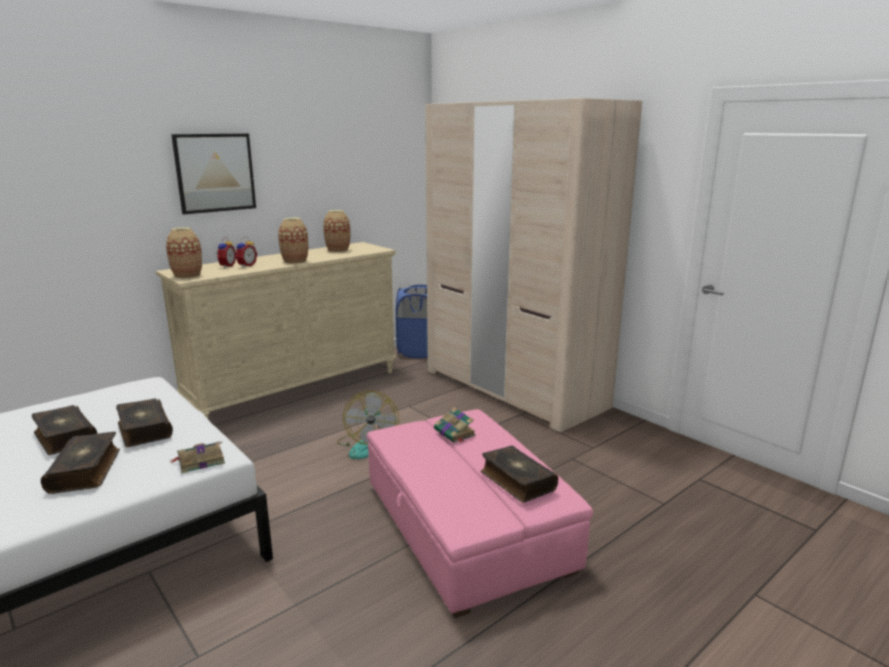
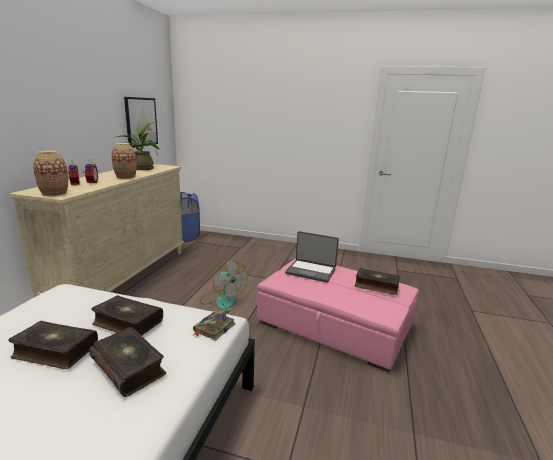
camera: 35 degrees left, 0 degrees up
picture [171,134,256,214] -> picture moved to [124,97,158,148]
vase [323,210,350,252] -> potted plant [113,122,160,170]
beige wardrobe [425,98,642,433] -> none
book [434,407,476,443] -> laptop [285,231,339,282]

